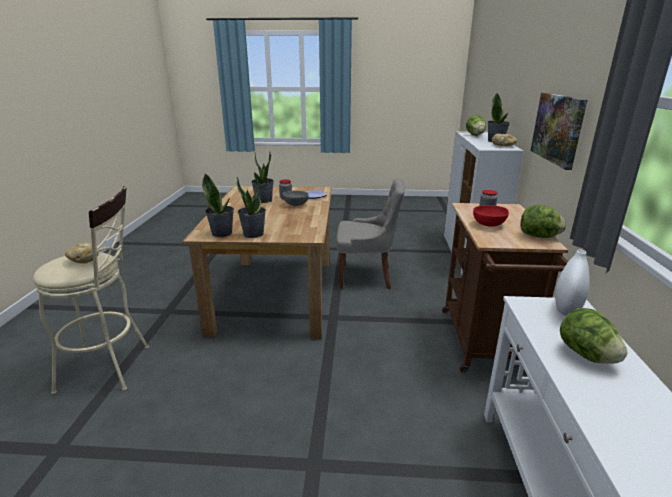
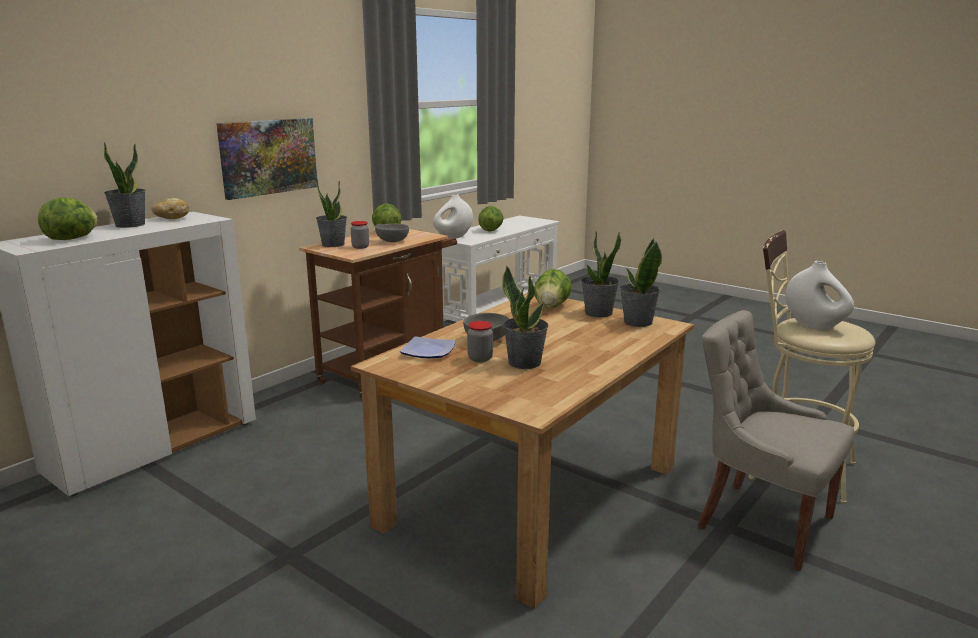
camera: 145 degrees left, 5 degrees down
bread [65,242,98,264] -> white vase [785,261,854,330]
grey chair [336,178,406,289] -> grey chair moved to [697,310,854,571]
red bowl [473,205,509,227] -> grey bowl [375,224,409,242]
none -> potted plant [316,179,347,247]
none -> lettuce [534,269,572,308]

